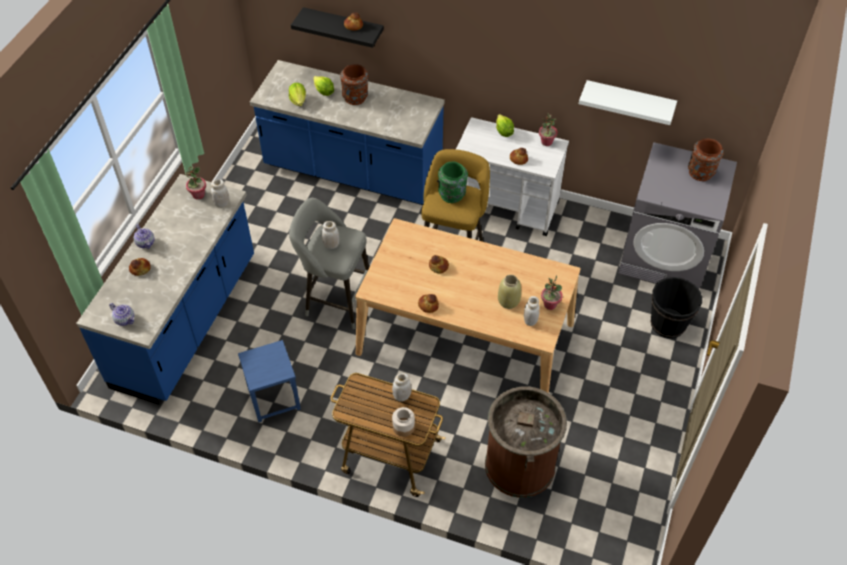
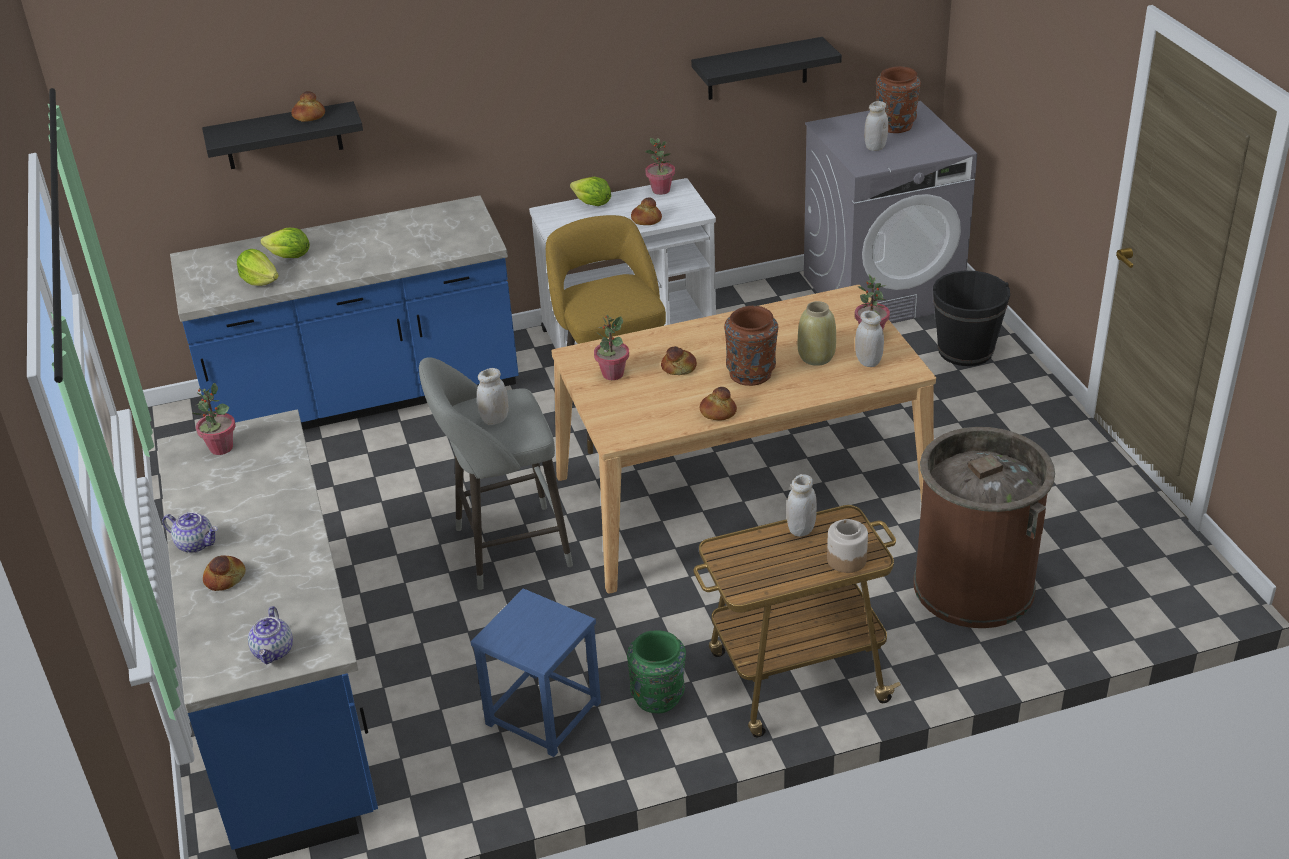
camera: 35 degrees left, 15 degrees down
teapot [109,303,134,326] -> teapot turned 90 degrees clockwise [248,606,293,664]
white jar [211,179,230,208] -> white jar moved to [864,101,888,151]
brown vase [340,64,368,105] -> brown vase moved to [724,306,778,386]
green vase [438,162,468,203] -> green vase moved to [627,630,686,713]
white shelf [579,80,677,125] -> black shelf [691,37,842,100]
none -> potted plant [594,315,629,380]

